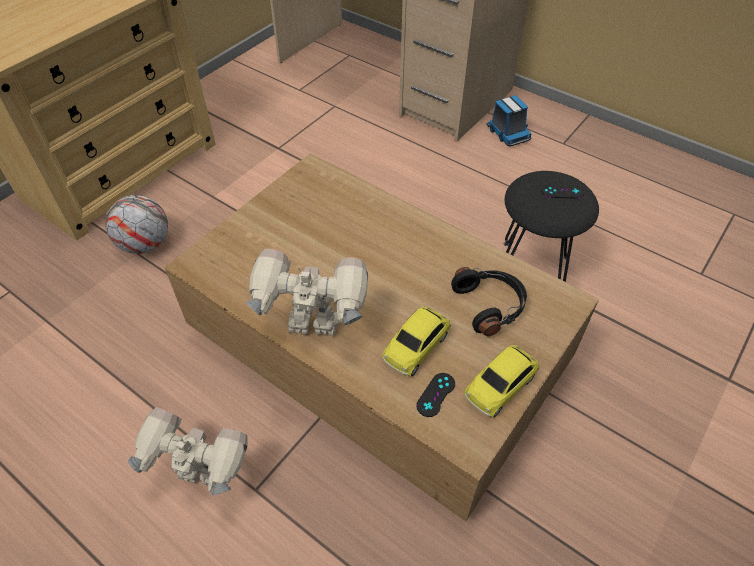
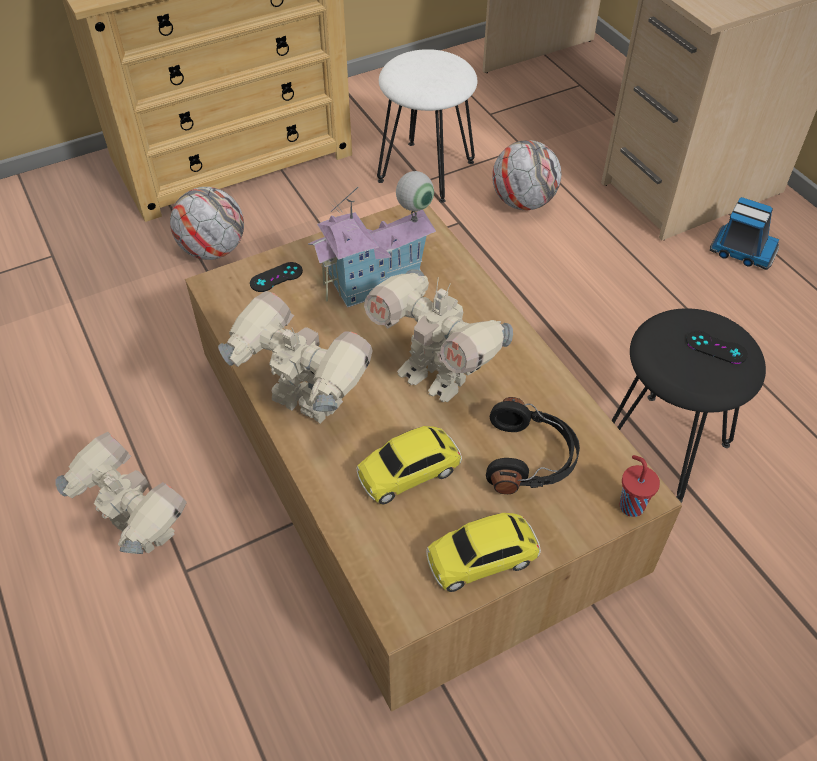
camera: 25 degrees right, 0 degrees up
black game controller [416,373,455,417] -> black game controller moved to [250,262,303,292]
toy truck [486,95,531,146] -> toy truck turned 60 degrees counterclockwise [710,197,779,270]
none -> toy house [308,171,436,308]
none -> toy robot [364,269,513,402]
none -> white stool [377,49,477,203]
none -> football [492,140,561,210]
none -> red cup [620,455,660,517]

